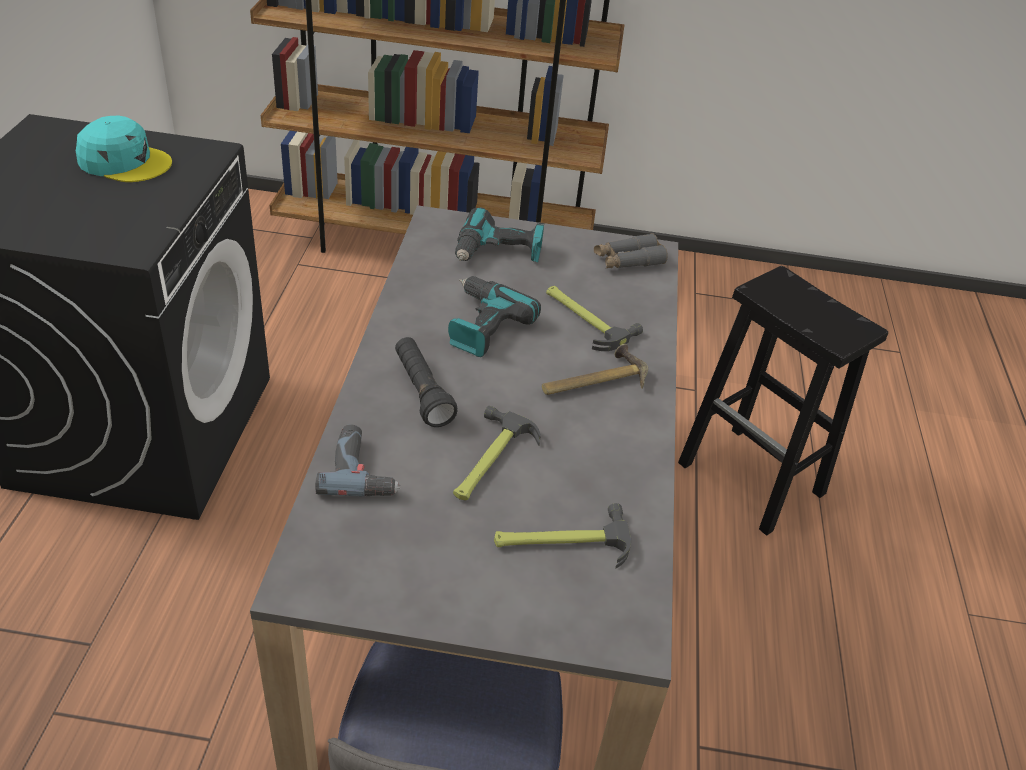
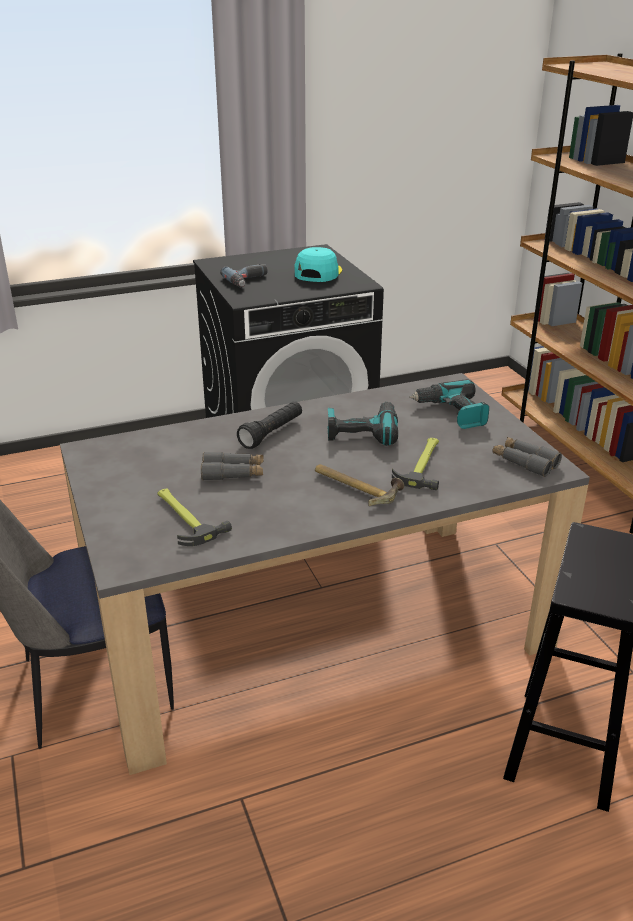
camera: 65 degrees right, 10 degrees down
turquoise cap [76,116,172,182] -> turquoise cap turned 150 degrees counterclockwise [295,247,342,282]
power drill [315,424,400,496] -> power drill moved to [220,264,268,287]
hammer [453,406,541,501] -> grey binoculars [201,452,264,480]

